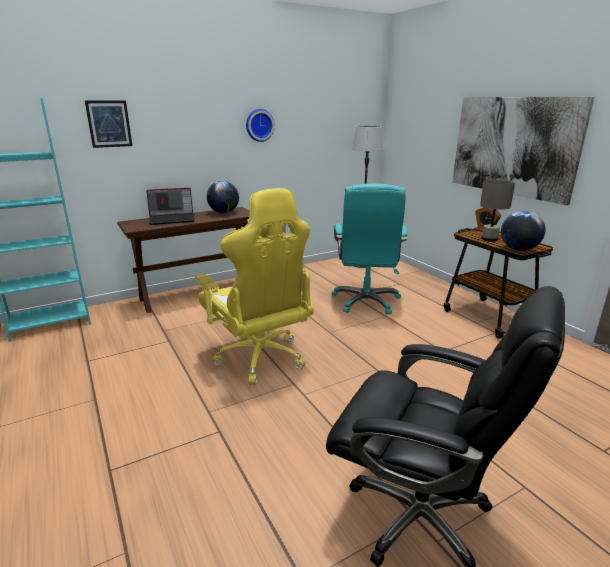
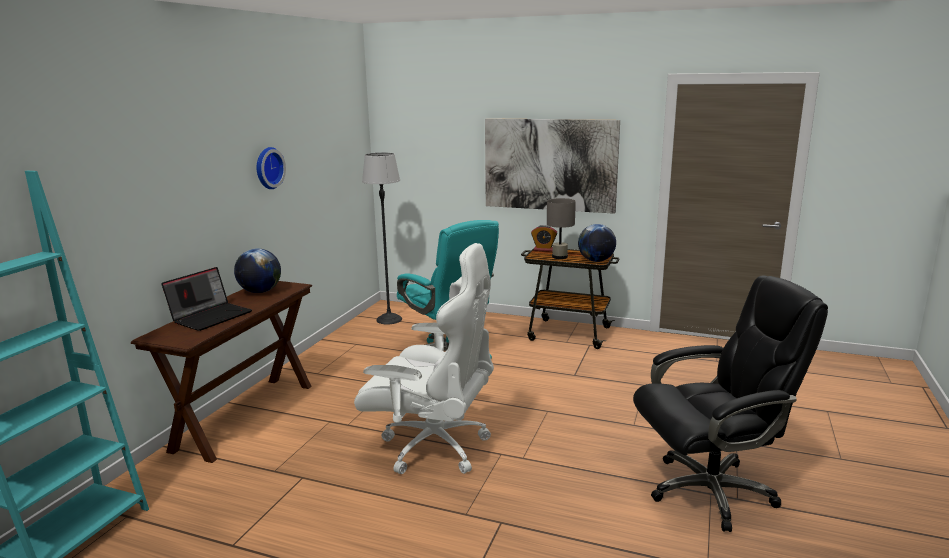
camera: 40 degrees left, 5 degrees down
picture [85,101,132,148] -> none
yellow office chair [195,188,314,385] -> white office chair [354,243,494,474]

